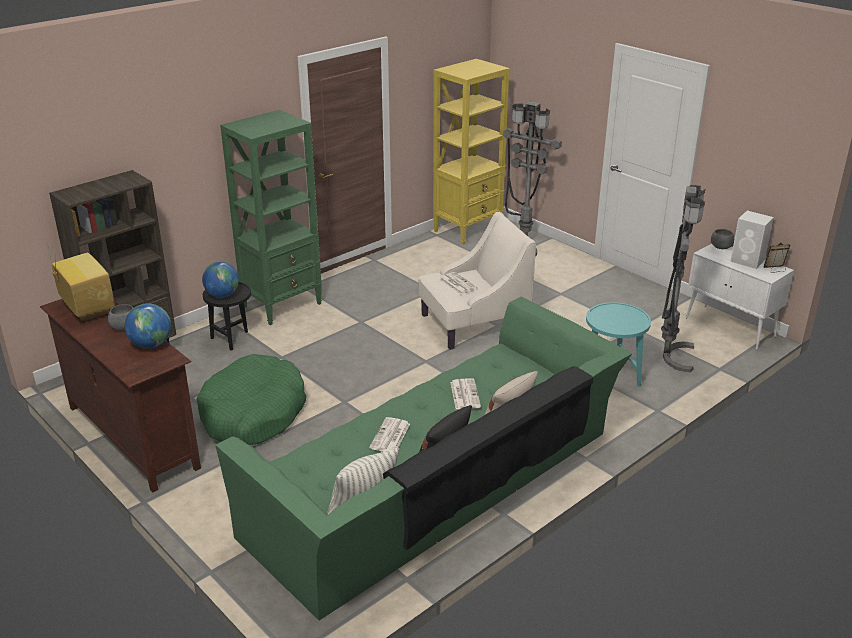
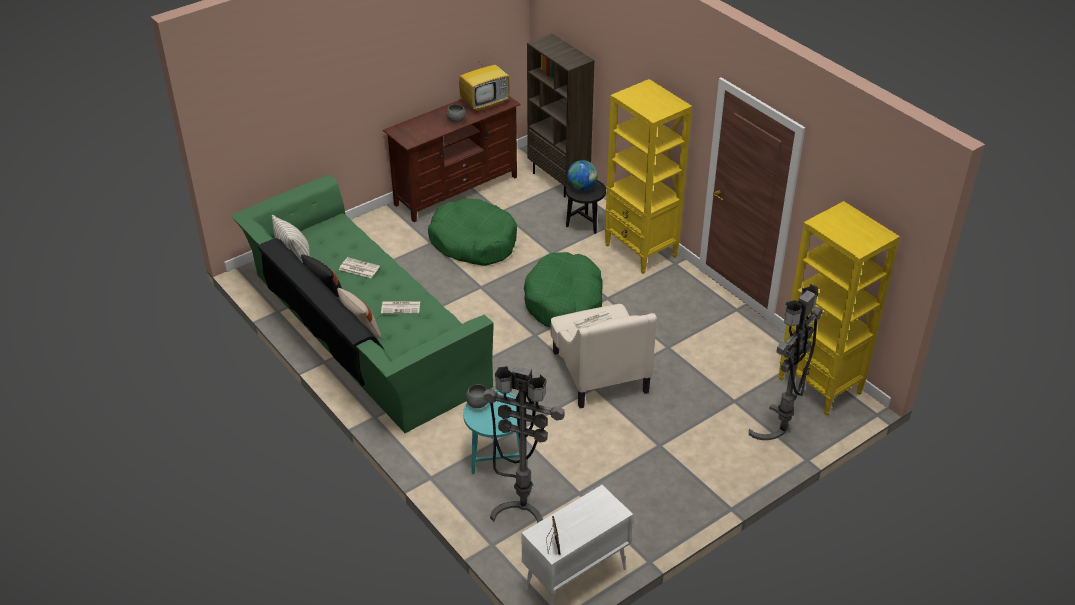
camera: 95 degrees right, 10 degrees up
globe [125,303,171,348] -> none
green bookcase [220,110,322,325] -> yellow bookcase [605,79,692,274]
grey bowl [711,229,734,249] -> grey bowl moved to [466,384,488,408]
white speaker [730,211,774,269] -> none
none -> green dog bed [524,252,602,327]

